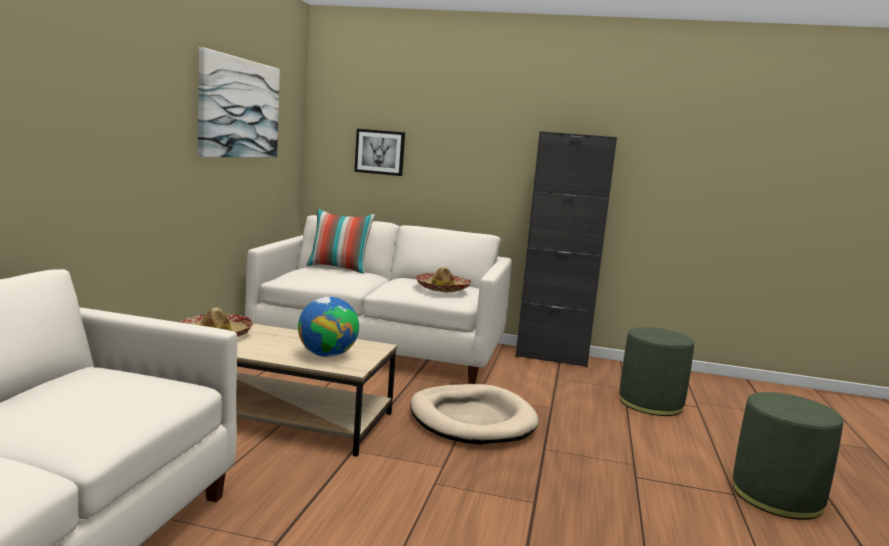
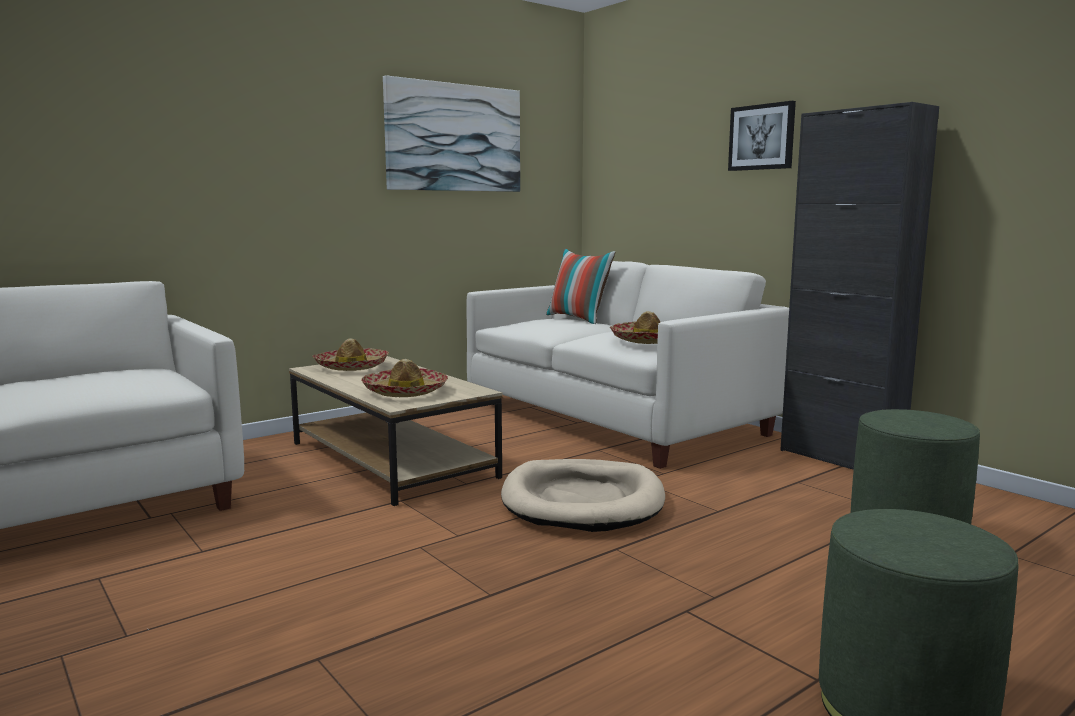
camera: 40 degrees right, 0 degrees up
globe [298,297,359,357] -> hat [361,359,448,397]
picture [354,129,405,176] -> picture moved to [728,101,796,171]

